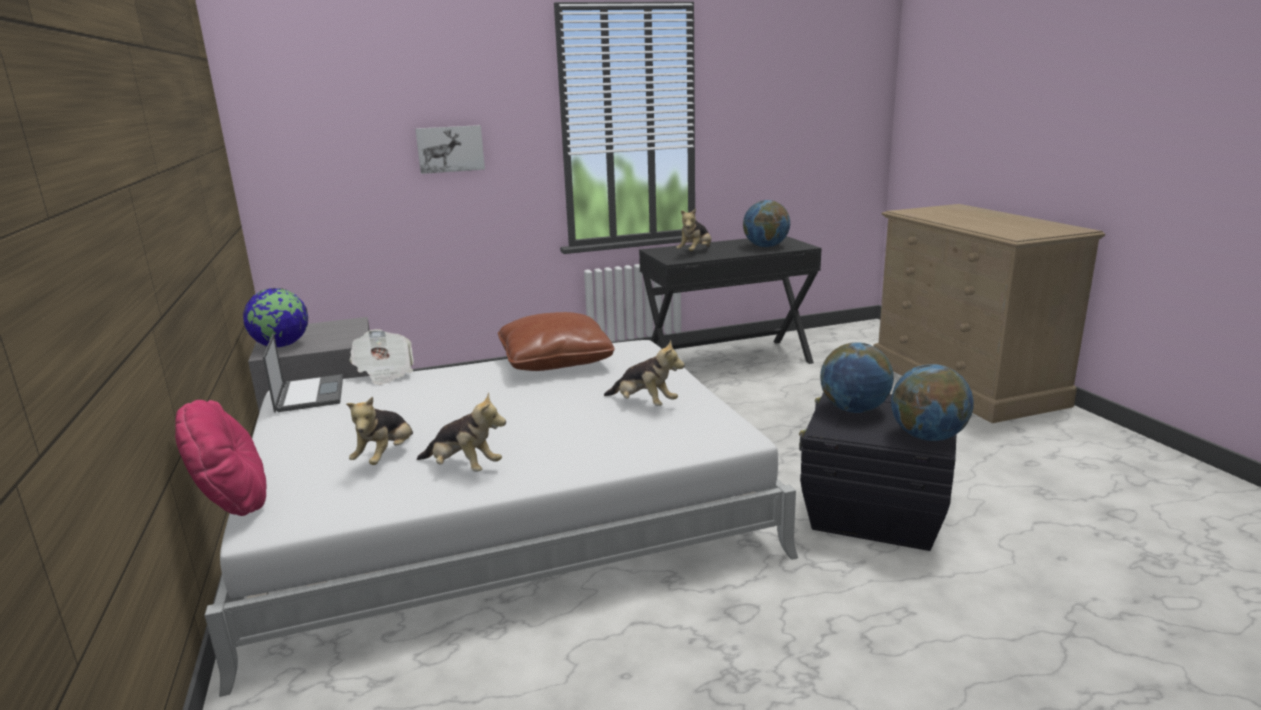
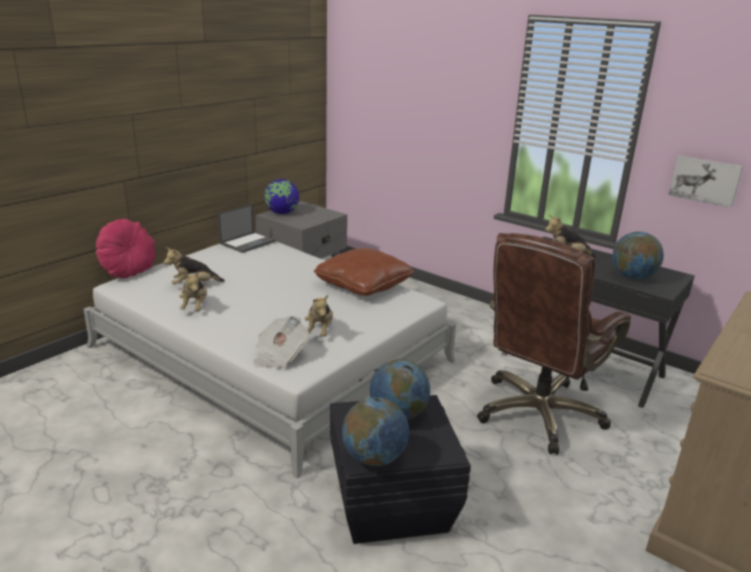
camera: 55 degrees right, 5 degrees up
newspaper [350,329,414,385] -> newspaper moved to [253,316,309,368]
picture [415,125,485,174] -> picture moved to [668,156,743,207]
none -> brown office chair [477,233,631,455]

